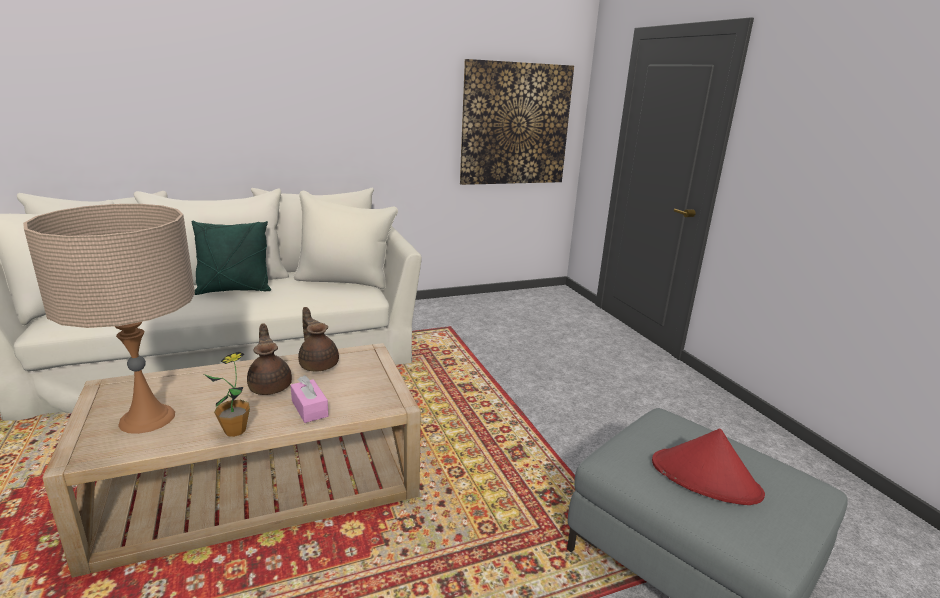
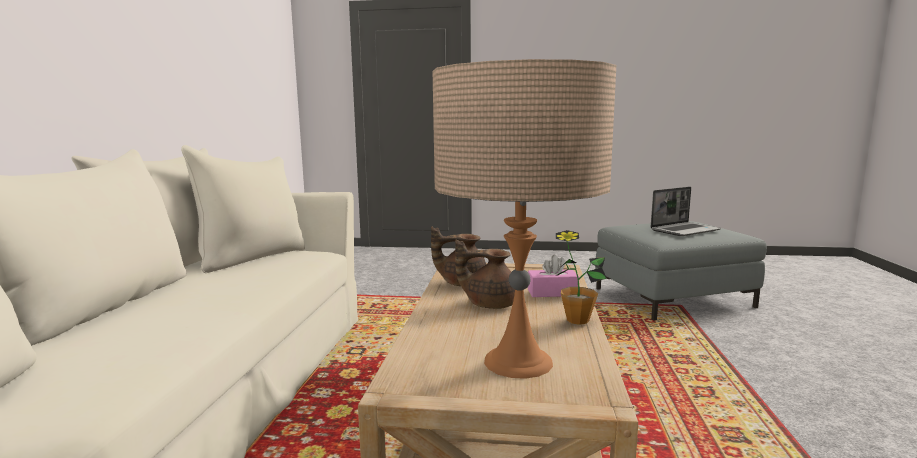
camera: 60 degrees left, 10 degrees down
green pillow [192,221,271,295] -> none
picture [460,59,574,185] -> none
red hat [652,428,765,505] -> laptop [651,187,721,236]

